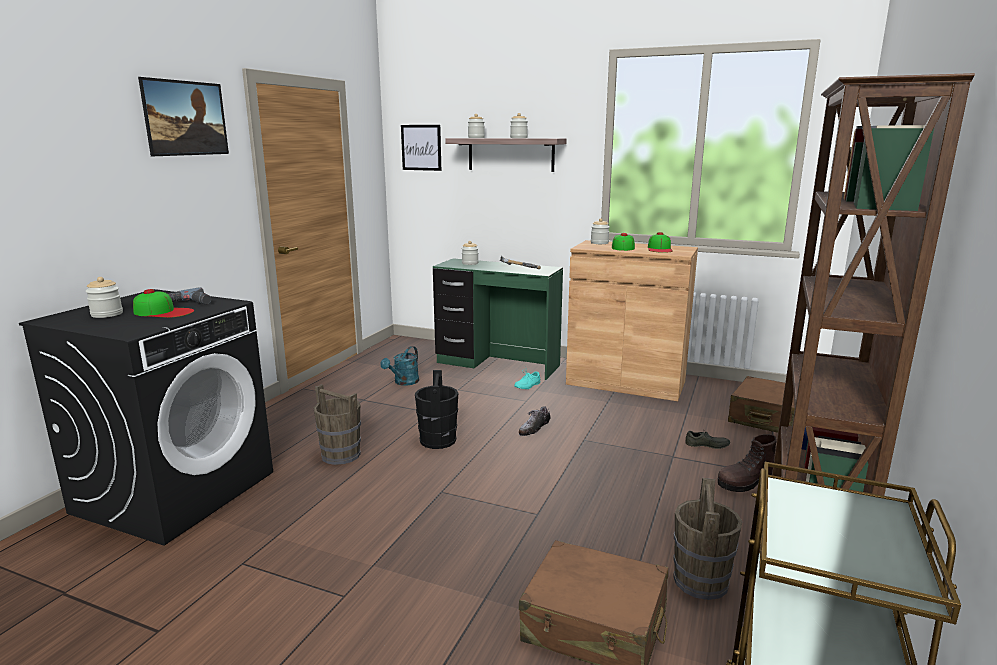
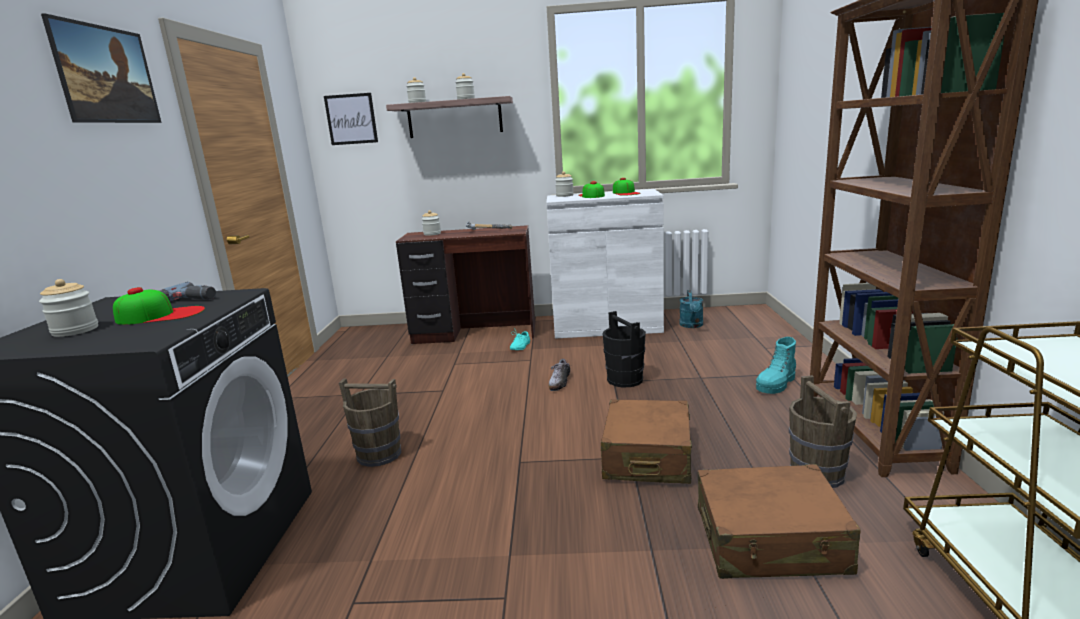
camera: 20 degrees left, 0 degrees up
turquoise watering can [380,346,419,386] -> turquoise watering can moved to [679,290,703,328]
black bucket [415,370,458,449] -> black bucket moved to [602,311,646,388]
green desk [433,258,563,380] -> brown desk [396,225,535,344]
brown cabinet [566,240,698,401] -> white cabinet [546,189,664,339]
grey shoe [685,430,730,449] -> none
brown boot [718,434,777,492] -> turquoise boot [756,337,796,394]
brown suitcase [728,376,795,433] -> brown suitcase moved to [601,399,692,484]

